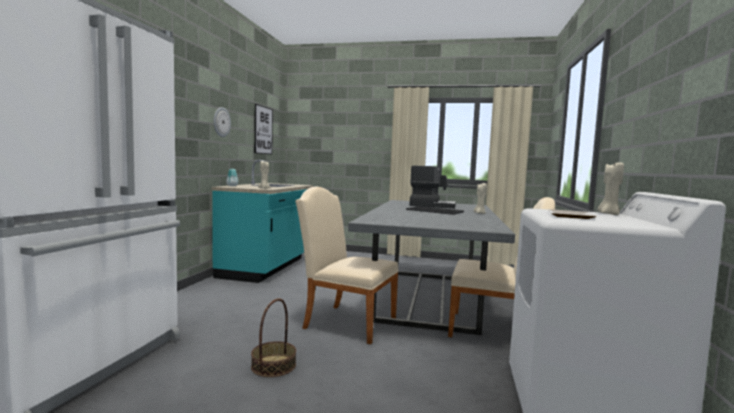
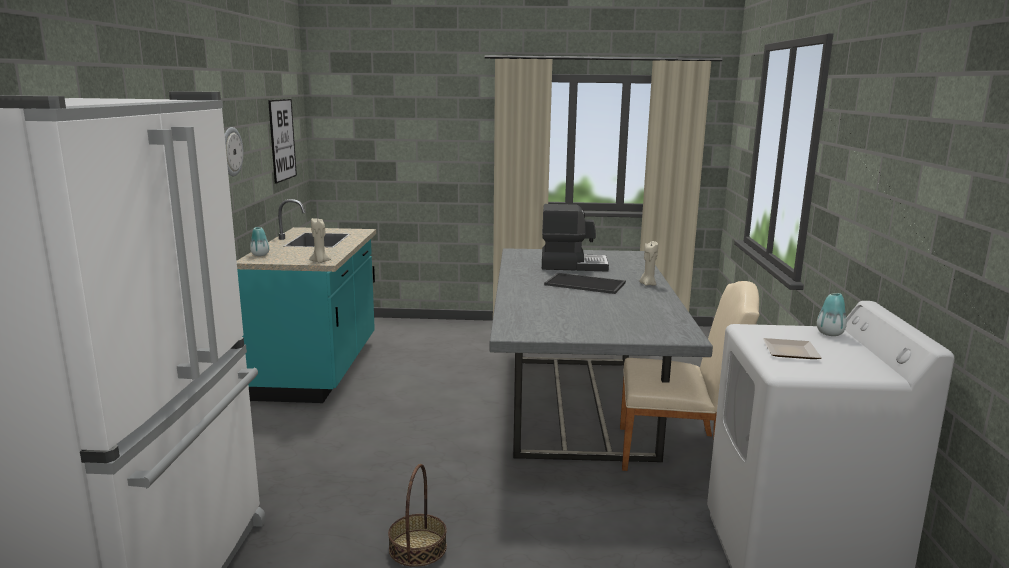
camera: 10 degrees left, 10 degrees up
beige chair [295,186,398,345] -> none
beige candle [598,162,624,215] -> vase [817,293,847,336]

